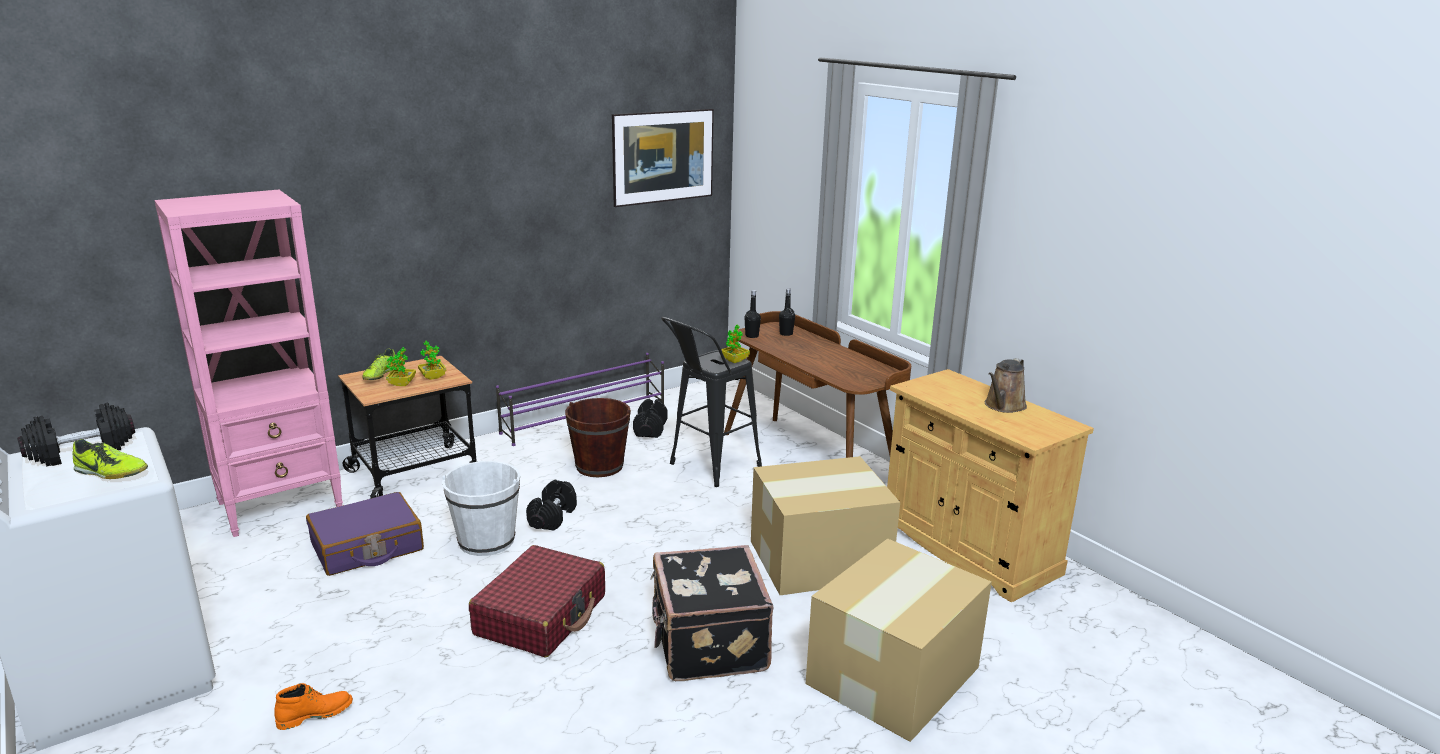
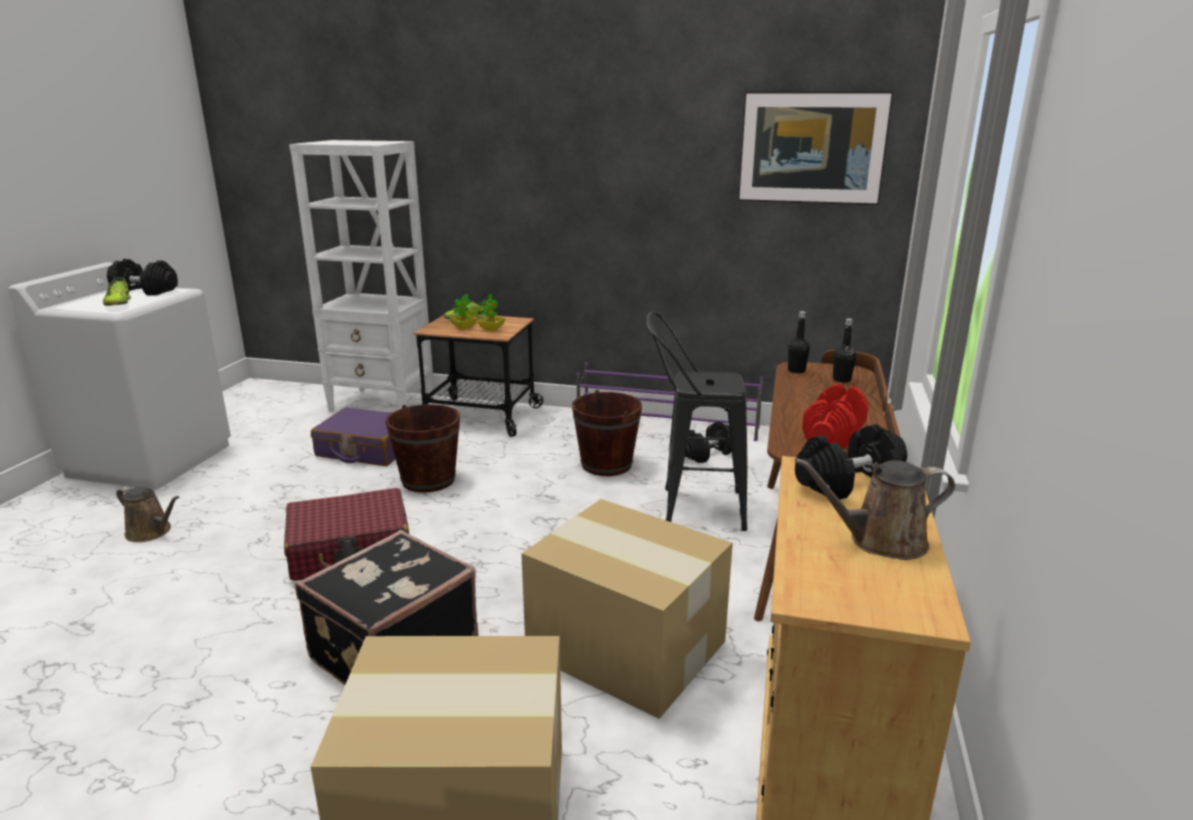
camera: 50 degrees right, 0 degrees up
pink bookcase [154,190,343,537] -> white bookcase [289,140,433,412]
orange boot [274,683,353,730] -> brown watering can [116,486,179,542]
white bucket [442,461,520,556] -> brown bucket [385,404,460,493]
black dumbbell [526,480,577,531] -> black dumbbell moved to [795,424,907,500]
potted plant [721,325,750,363] -> none
none -> red dumbbell [802,383,868,449]

